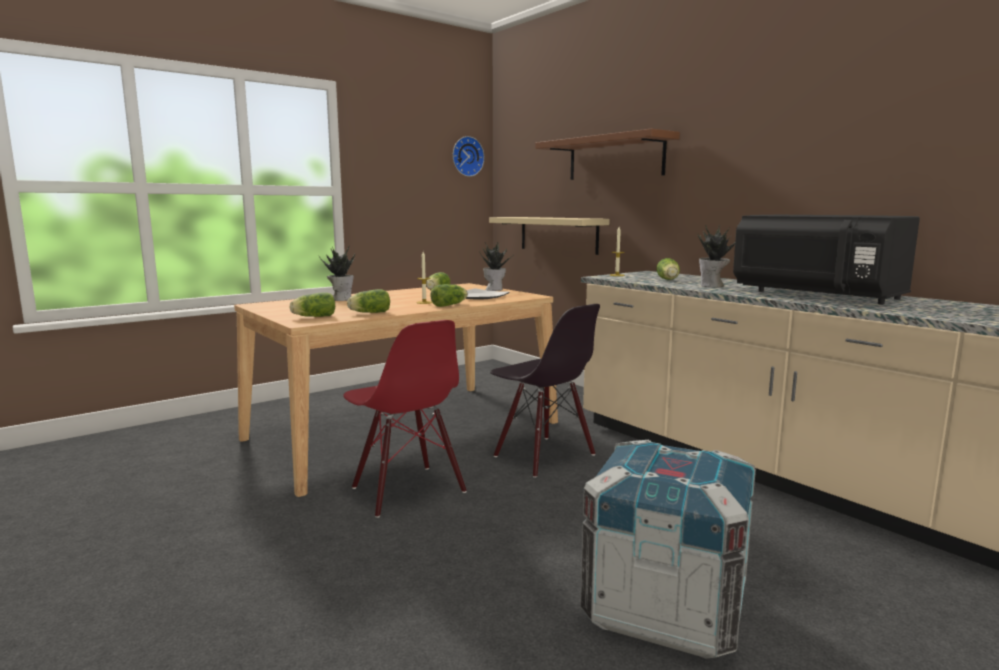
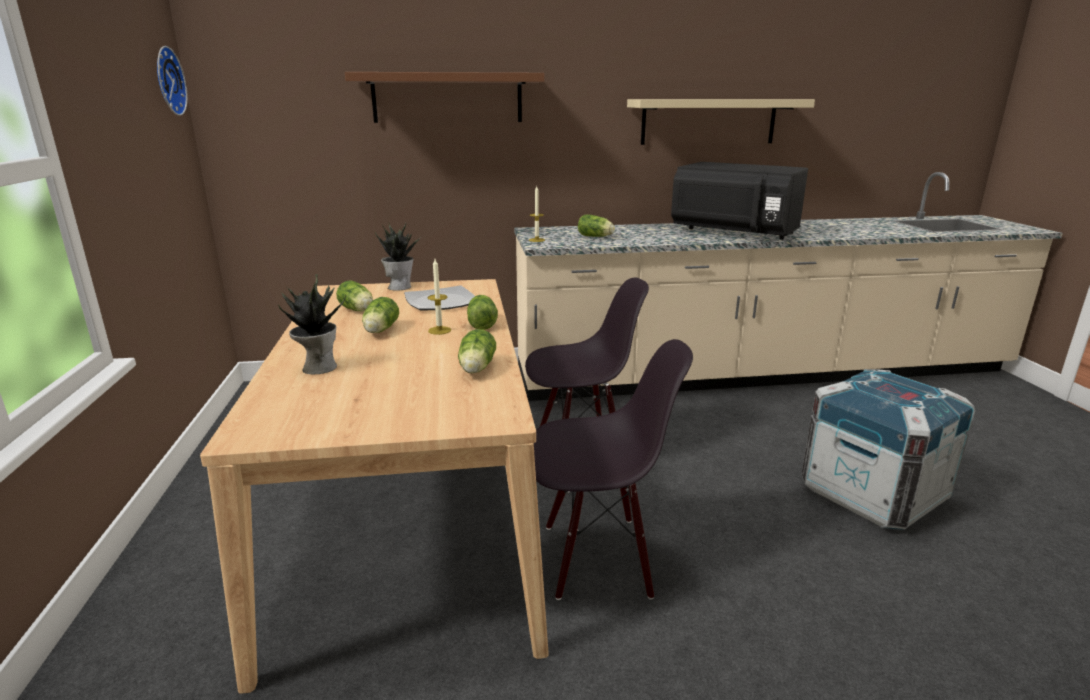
camera: 60 degrees left, 10 degrees up
lettuce [290,292,335,317] -> lettuce moved to [362,297,399,333]
red chair [343,320,467,518] -> black chair [534,339,693,600]
beige shelf [489,217,610,255] -> beige shelf moved to [627,99,815,145]
potted plant [697,225,735,287] -> none
black microwave [733,215,920,304] -> black microwave turned 45 degrees clockwise [671,162,808,240]

